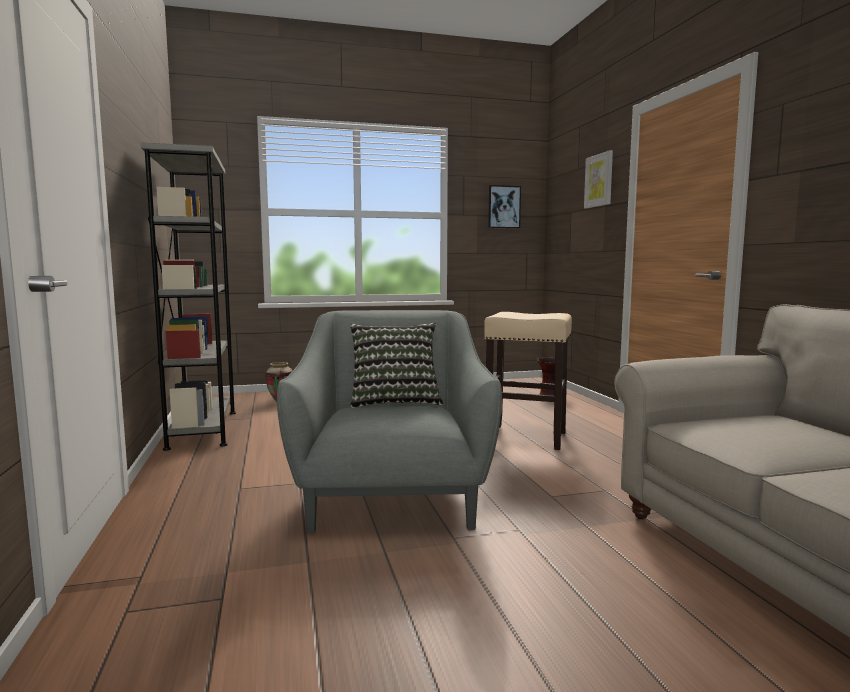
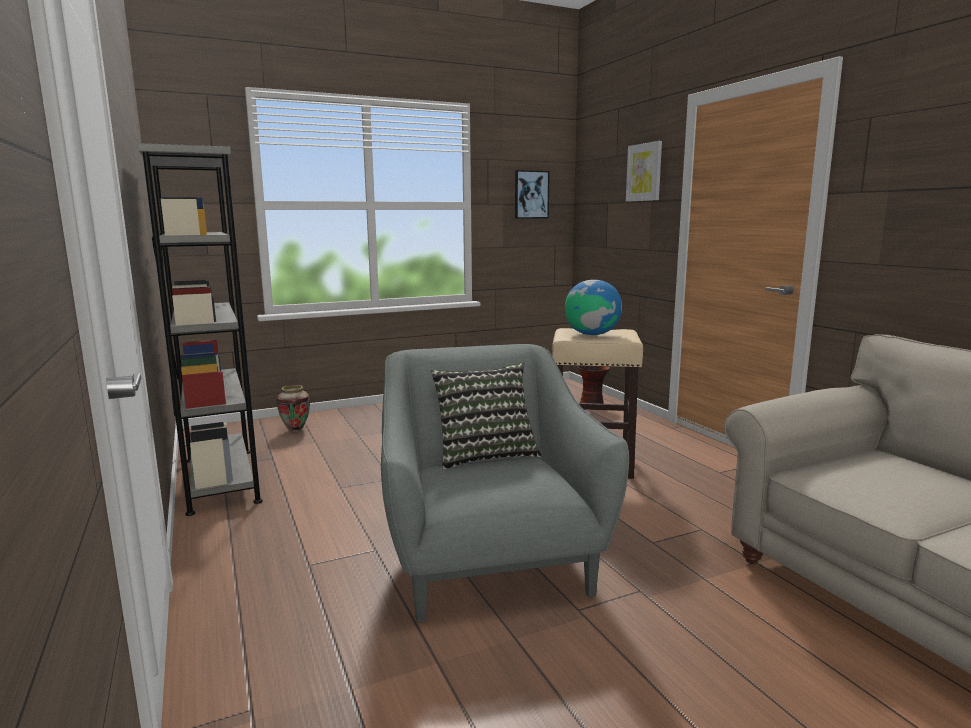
camera: 10 degrees left, 5 degrees up
none -> globe [565,280,622,335]

